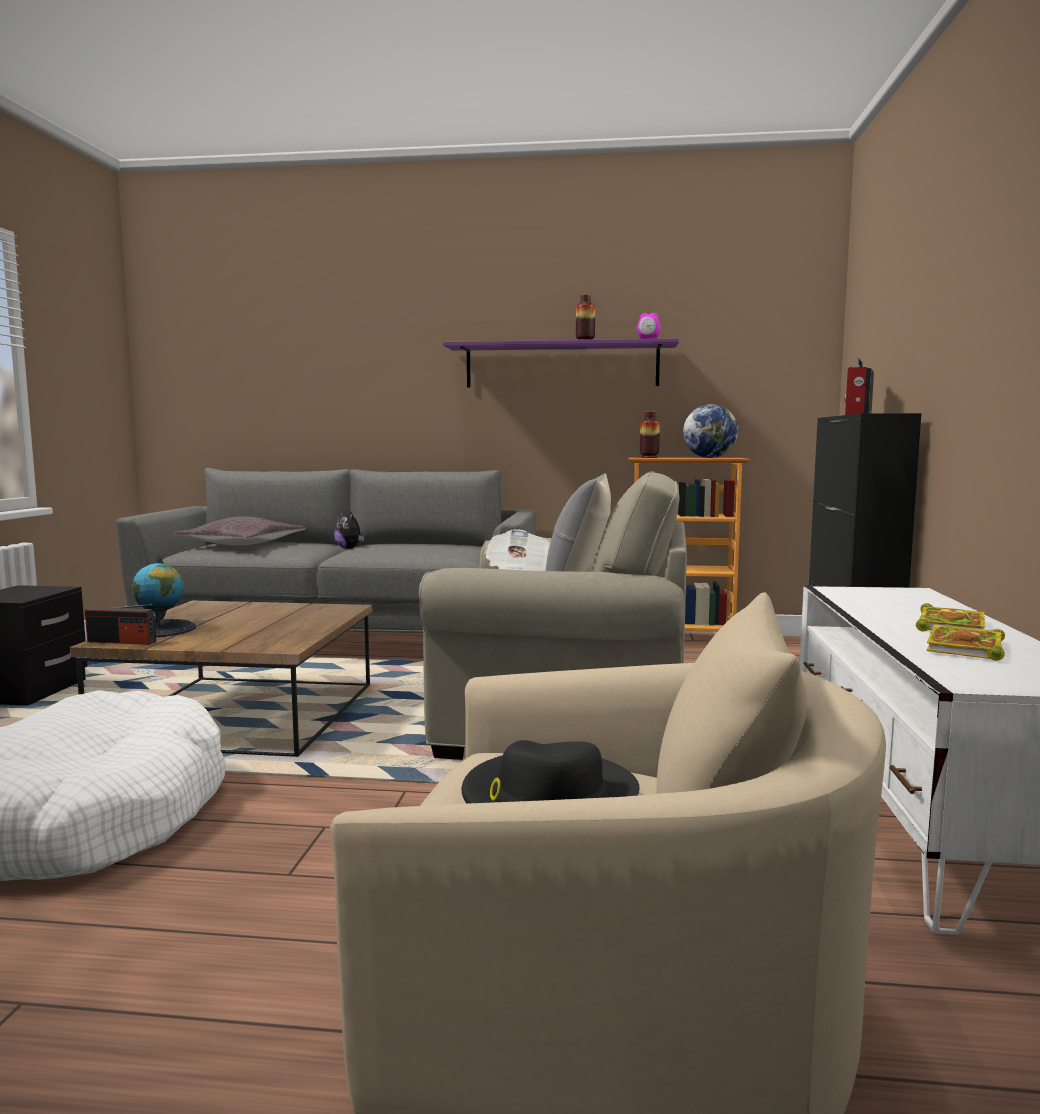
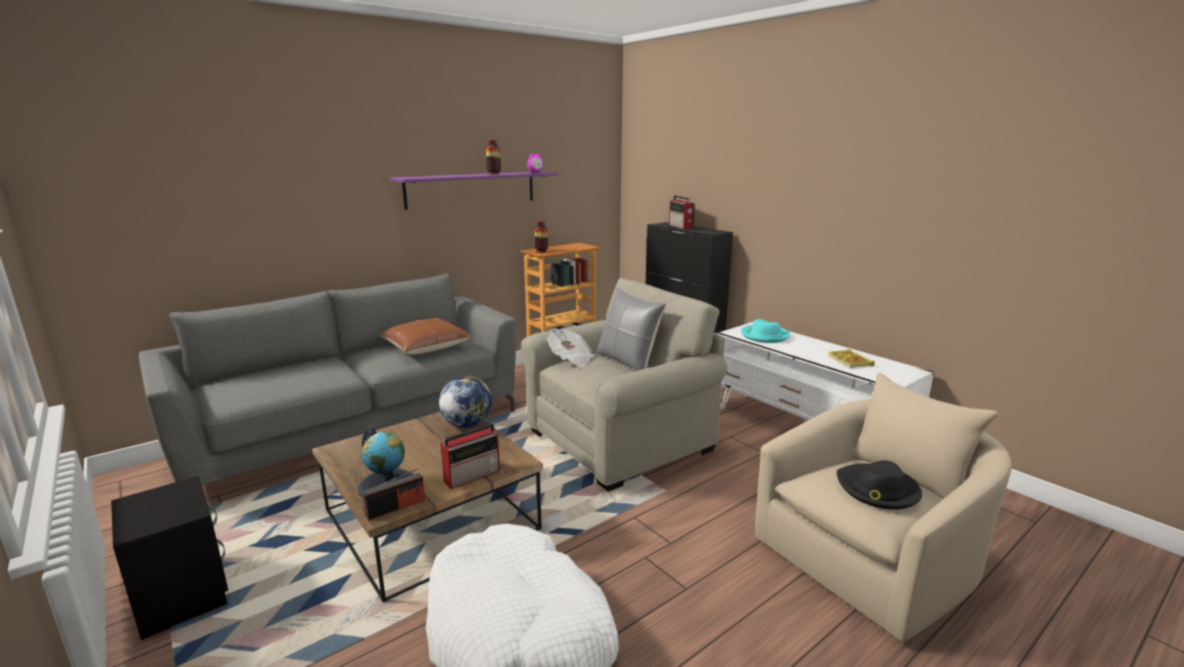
camera: 45 degrees left, 10 degrees up
grey pillow [173,516,306,545] -> none
plush toy [334,510,364,549] -> none
globe [683,404,738,458] -> globe moved to [439,376,492,428]
book [916,603,985,632] -> none
none -> brown pillow [378,318,471,354]
none -> radio [440,423,500,489]
none -> turquoise hat [741,319,790,343]

